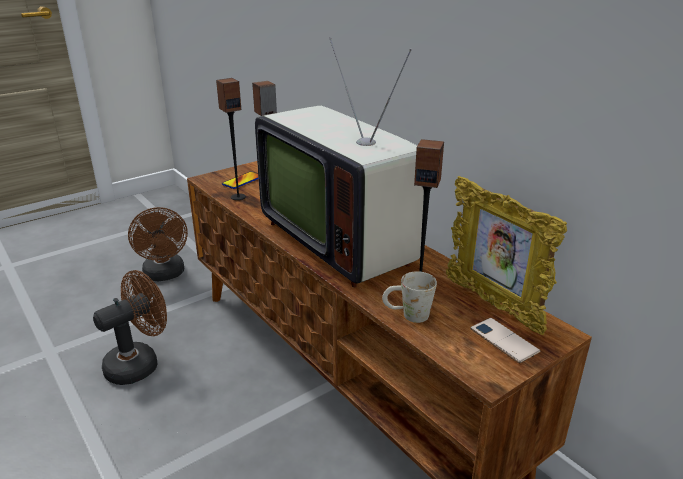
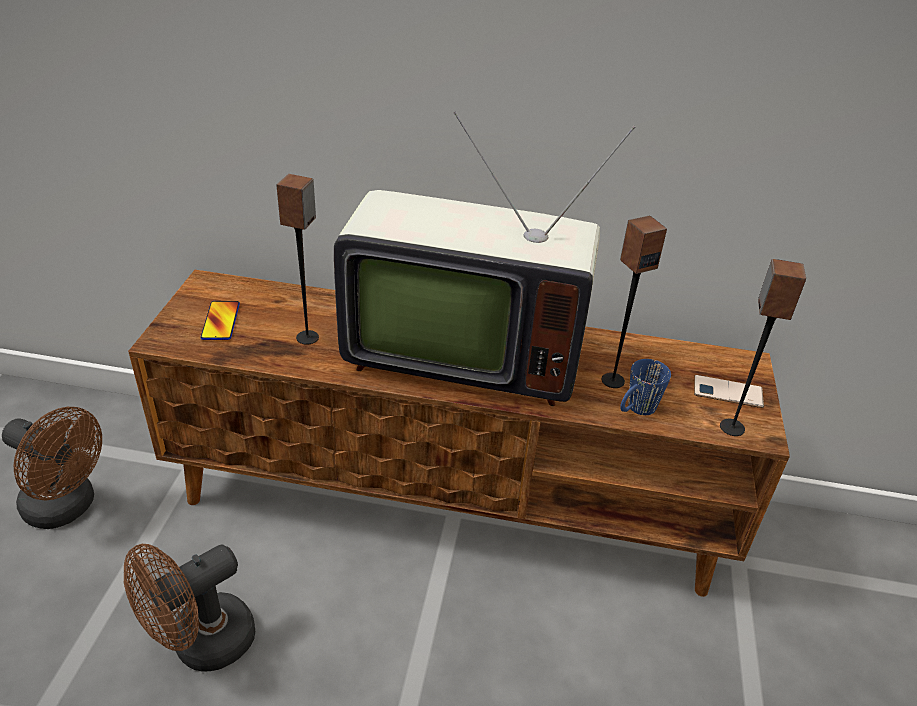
camera: 45 degrees left, 10 degrees up
brown fan [93,270,167,385] -> brown fan turned 135 degrees counterclockwise [124,544,255,672]
speaker [216,78,246,200] -> speaker moved to [720,259,806,436]
white mug [382,271,437,323] -> blue mug [620,359,671,415]
picture frame [446,176,567,335] -> none

